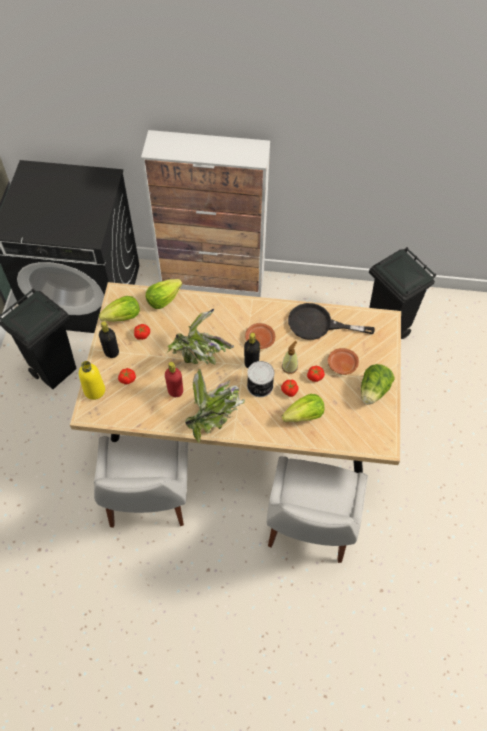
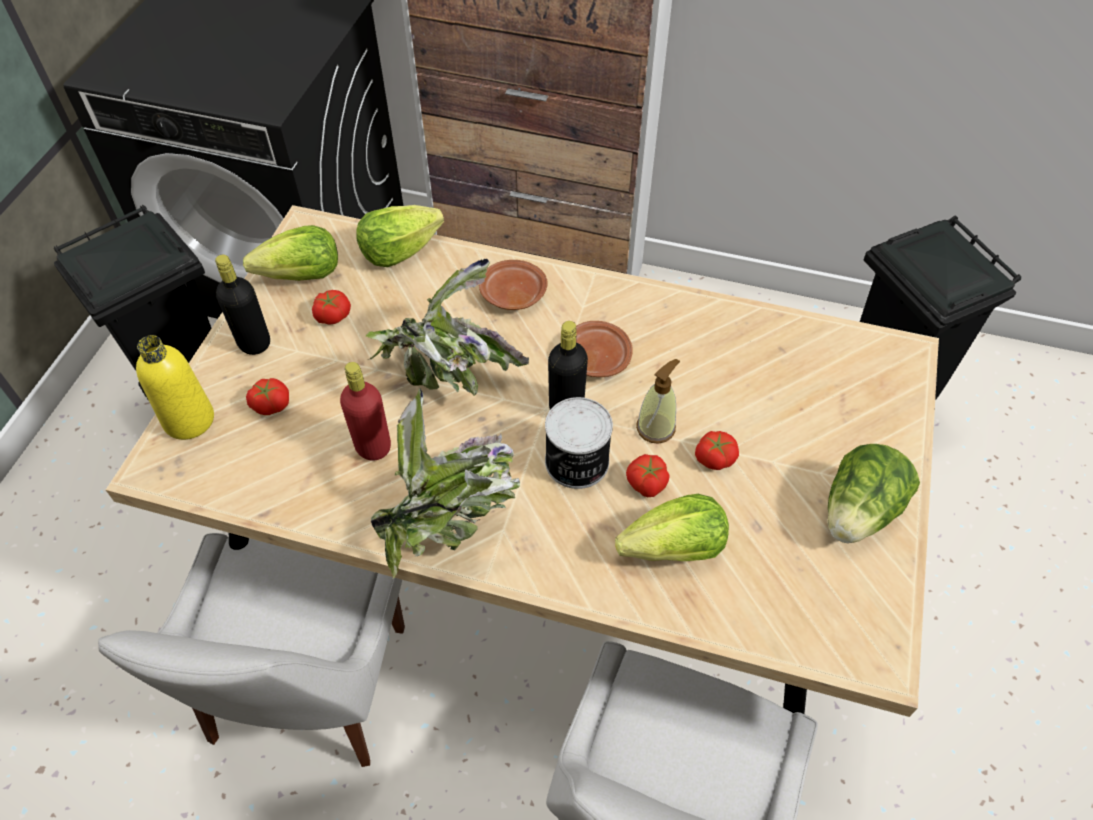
camera: 10 degrees right, 5 degrees down
black frying pan [288,303,375,340] -> none
brown plate [328,348,359,375] -> brown plate moved to [479,260,548,310]

